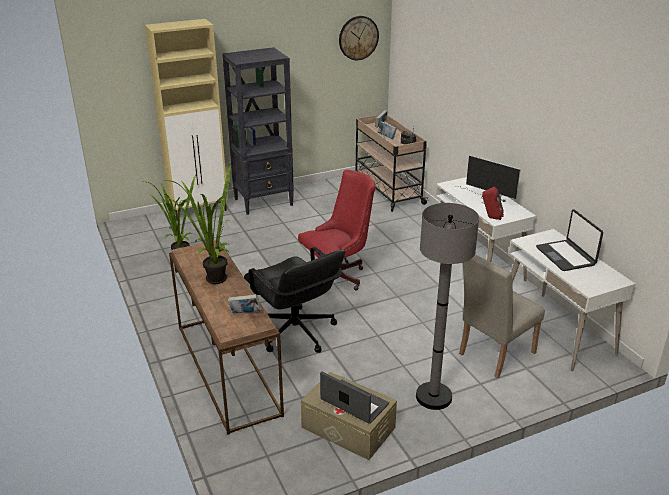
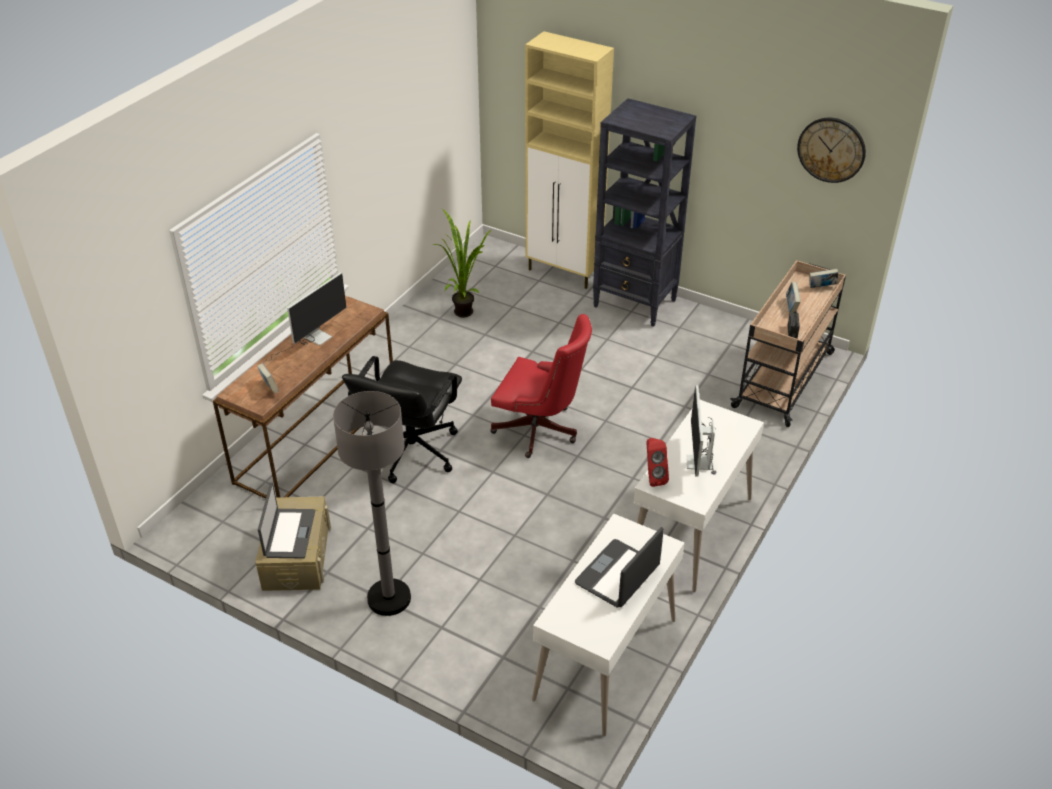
camera: 55 degrees right, 10 degrees up
potted plant [165,163,231,284] -> monitor [263,273,346,365]
beige chair [459,254,545,378] -> none

